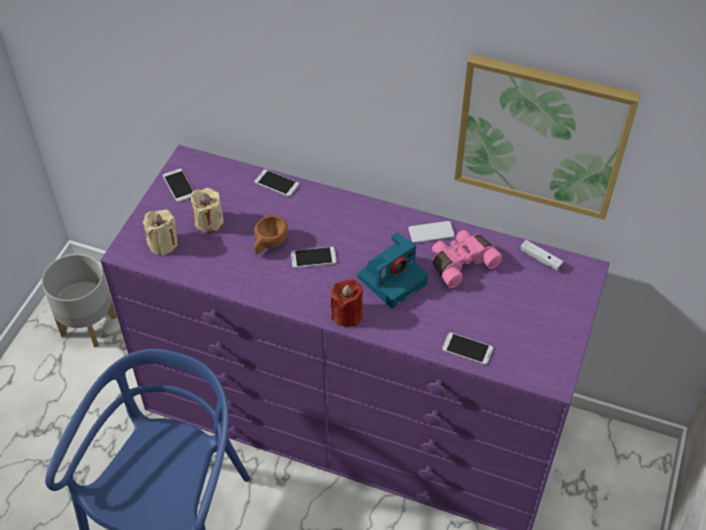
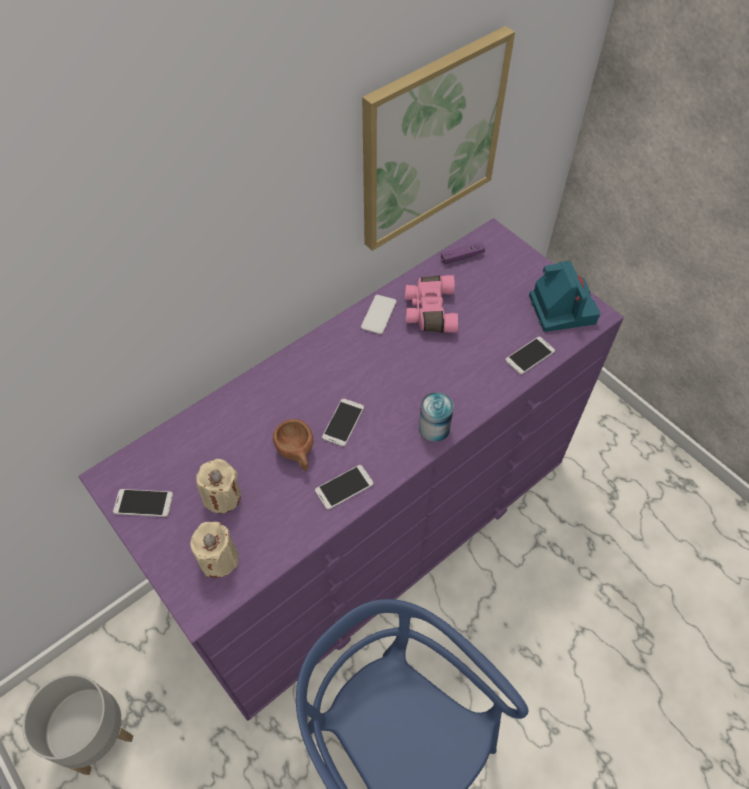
camera: 60 degrees left, 5 degrees up
phone [255,169,299,197] -> phone moved to [315,465,374,510]
red candle [331,279,363,327] -> can [419,392,454,442]
camera [357,232,428,309] -> camera moved to [529,261,600,332]
white game controller [520,240,563,270] -> purple game controller [441,242,485,265]

